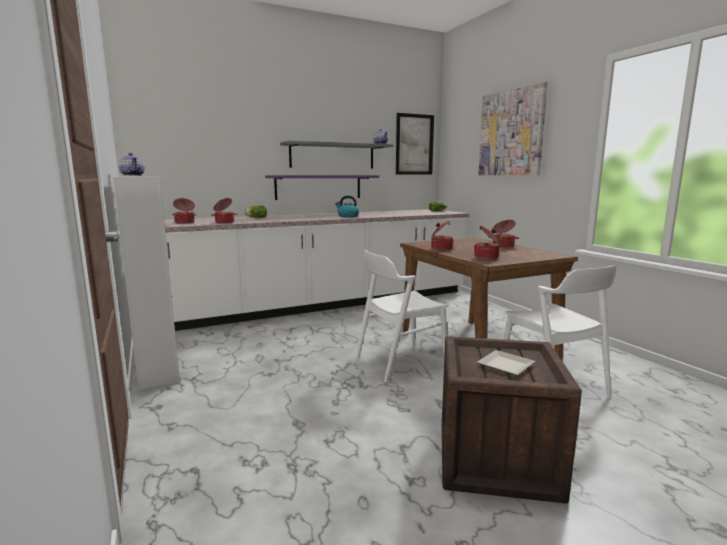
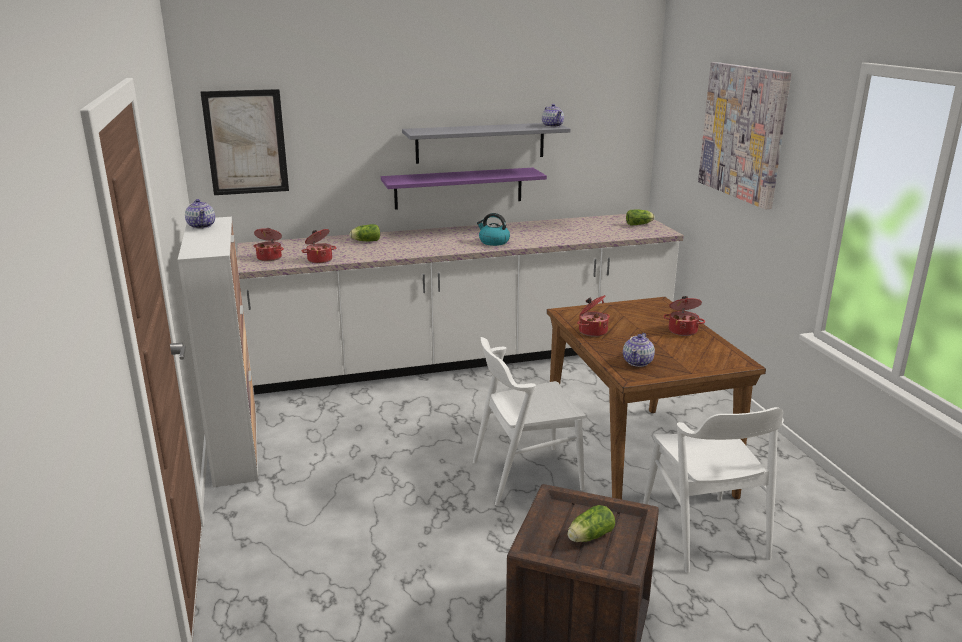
camera: 10 degrees right, 10 degrees up
picture [396,113,434,175] -> picture moved to [200,89,289,195]
cooking pot [474,226,500,259] -> teapot [623,333,655,367]
plate [477,350,535,376] -> lettuce [567,505,615,542]

